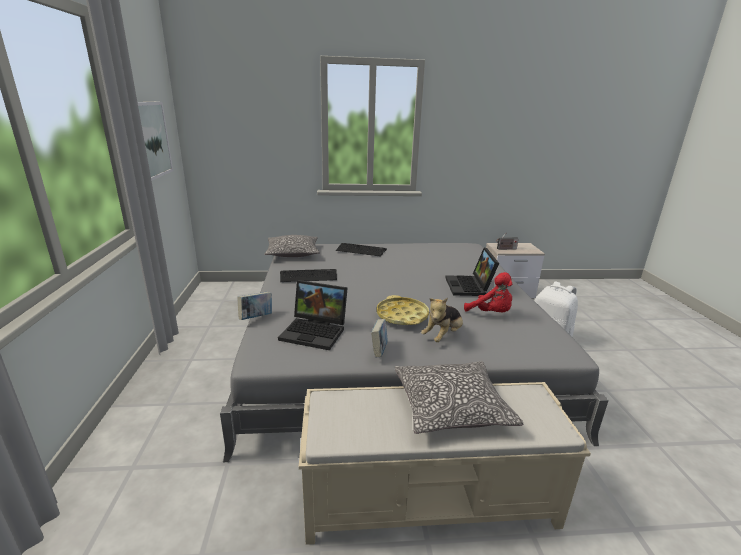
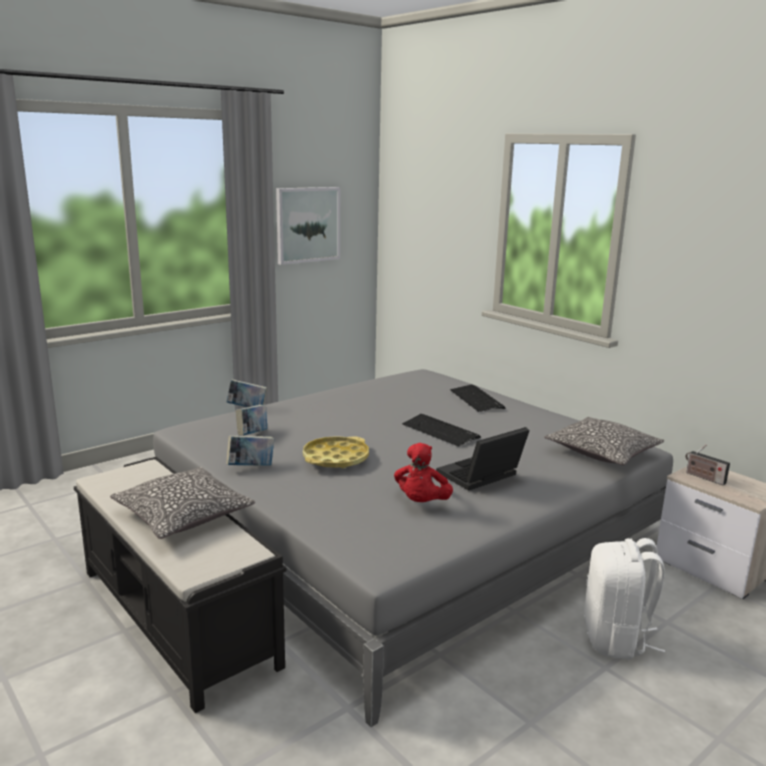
camera: 55 degrees right, 5 degrees down
pillow [264,235,320,257] -> pillow moved to [544,417,664,465]
laptop [278,280,348,350] -> book [236,405,267,436]
keyboard [280,269,337,282] -> keyboard moved to [402,414,481,447]
beige bench [299,382,591,545] -> black bench [74,457,287,713]
plush toy [421,298,463,342] -> none

